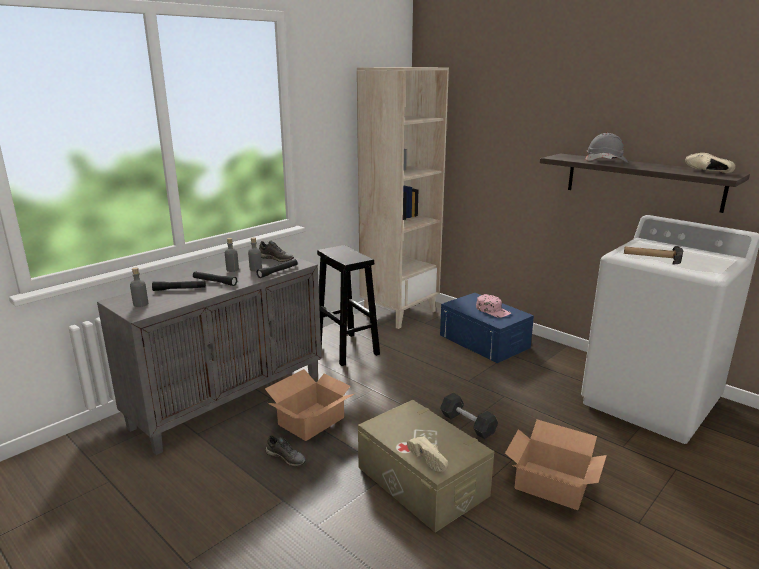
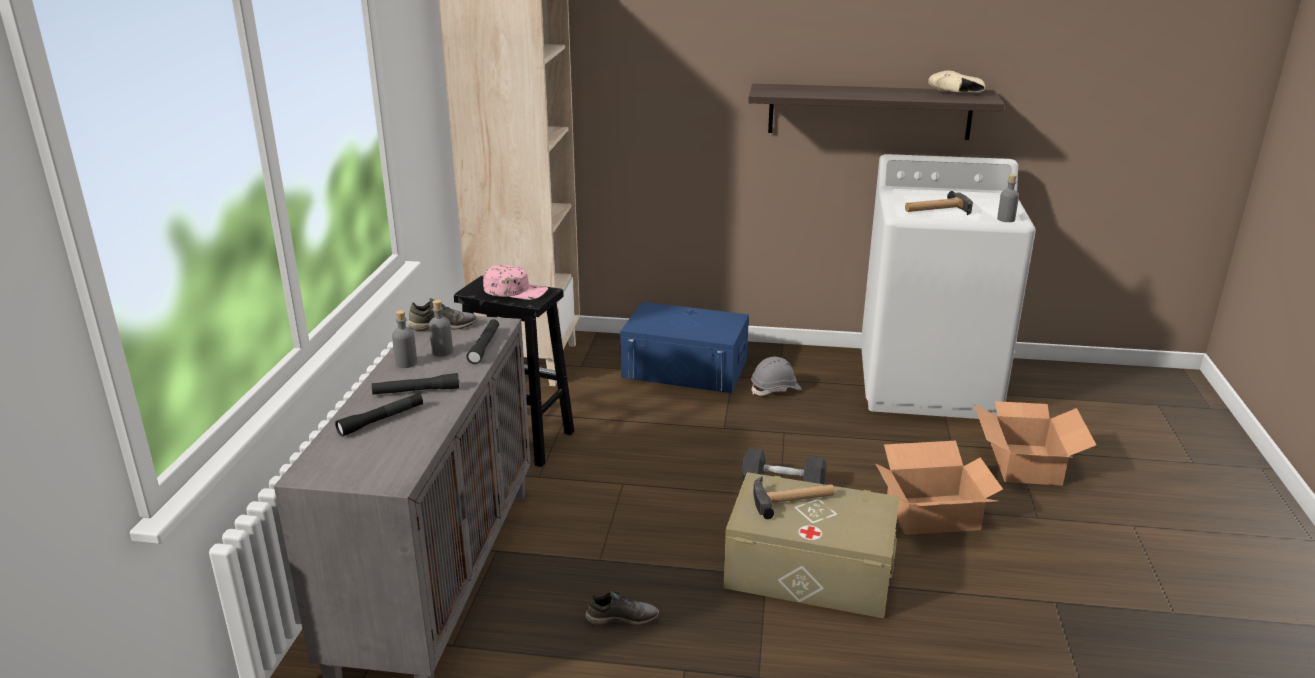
camera: 35 degrees left, 5 degrees up
grey bottle [130,267,148,307] -> grey bottle moved to [997,174,1019,222]
cardboard box [265,369,356,441] -> cardboard box moved to [974,401,1096,486]
beige shoe [407,436,448,472] -> none
pink cap [476,294,511,318] -> pink cap moved to [483,265,548,300]
grey hard hat [585,133,628,163] -> grey hard hat moved to [751,357,802,396]
none -> hammer [753,476,834,519]

